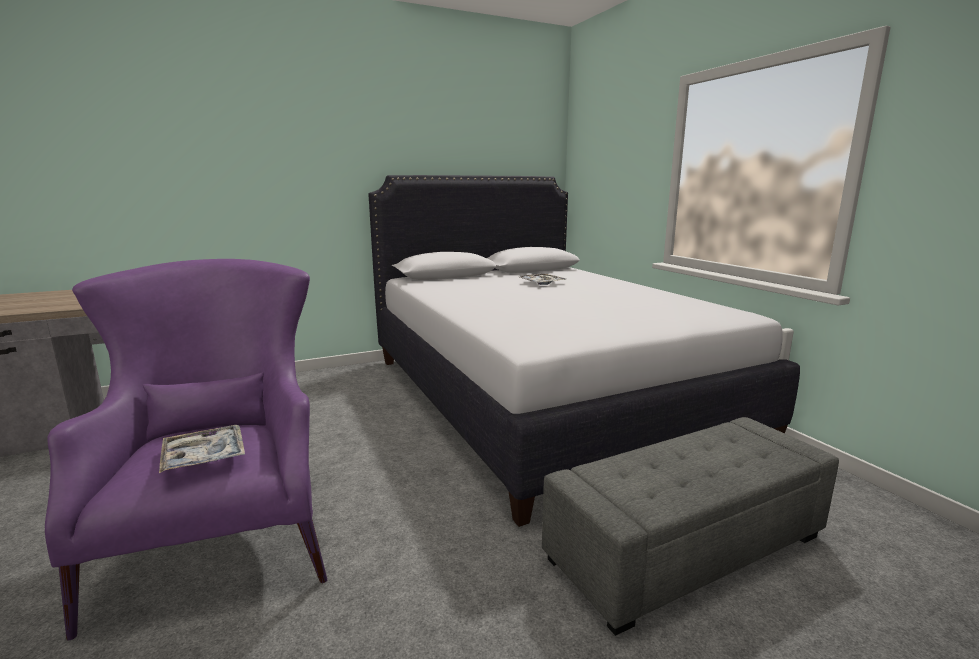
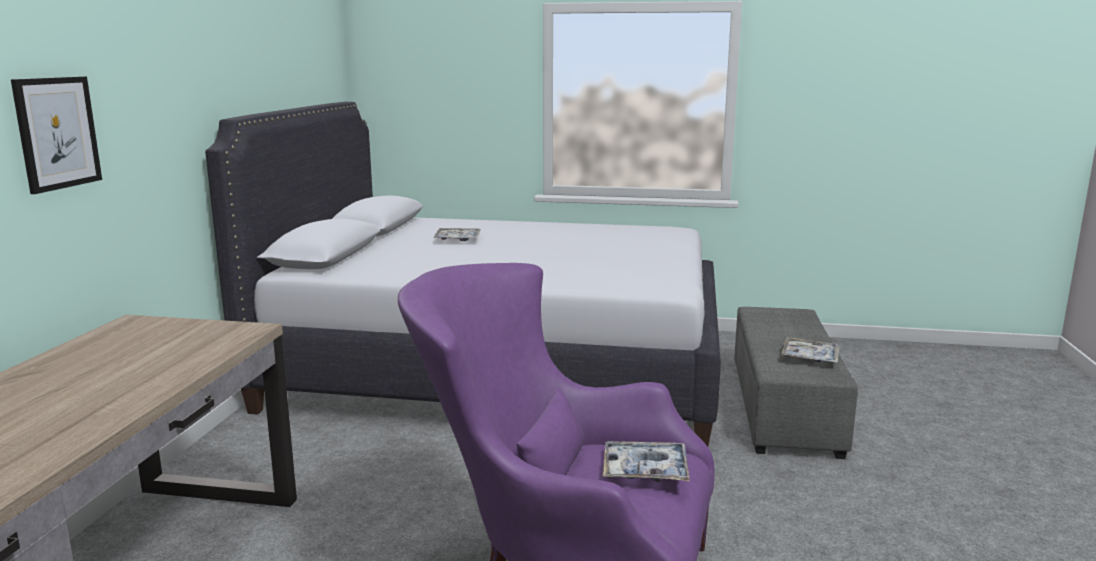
camera: 55 degrees left, 0 degrees up
none -> picture [11,76,102,194]
none -> tray [781,337,839,363]

